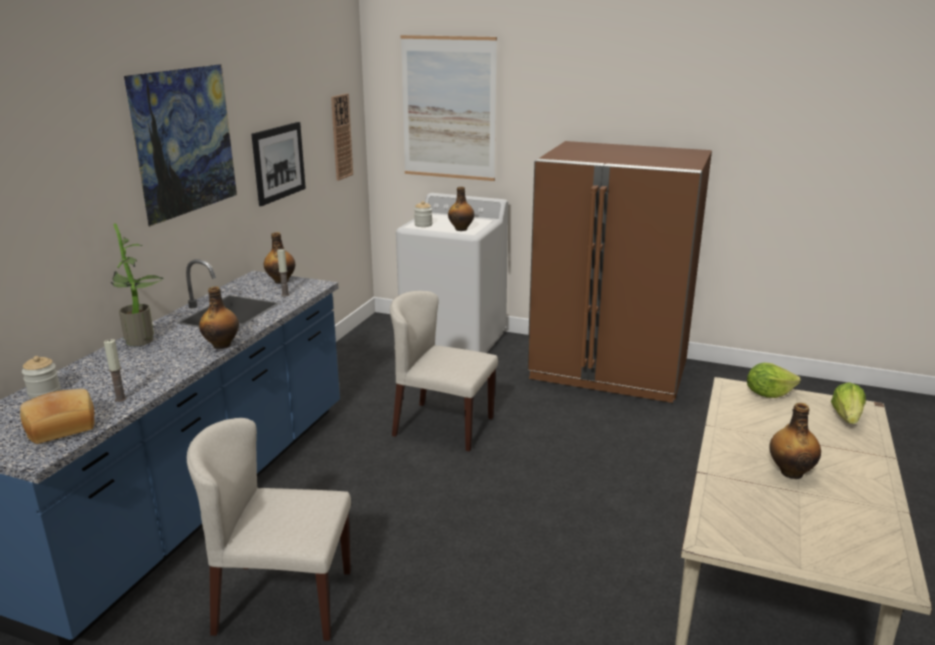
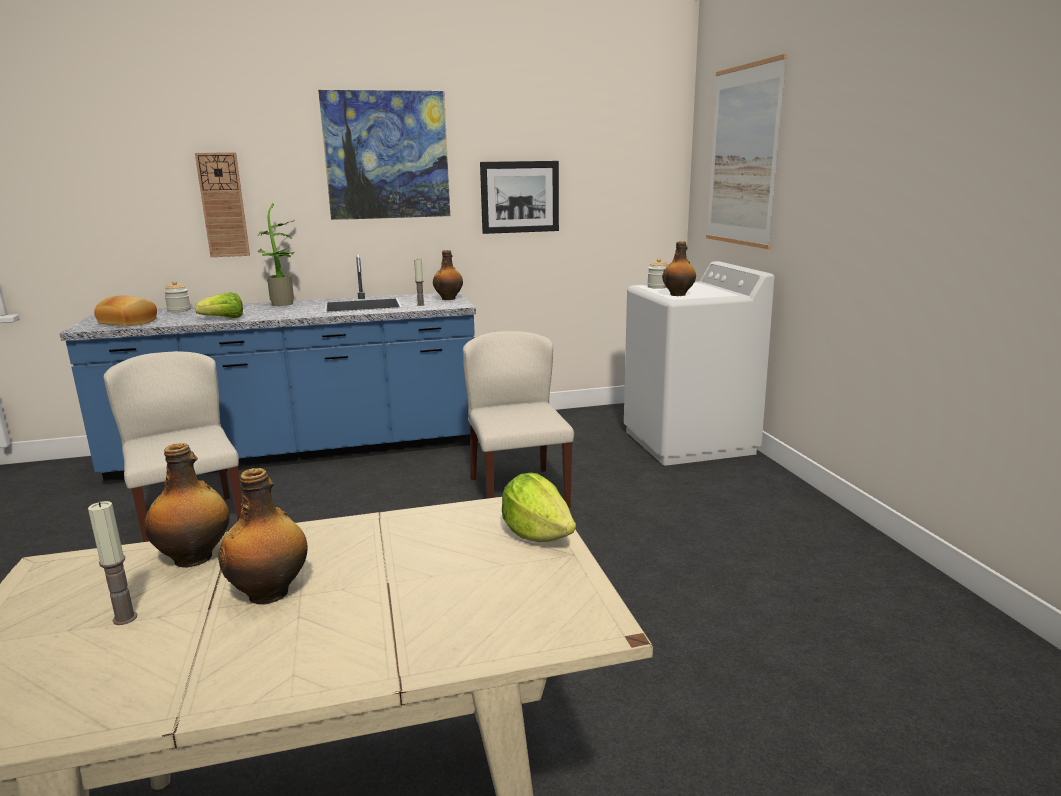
camera: 55 degrees right, 5 degrees down
candle [104,339,127,402] -> candle moved to [88,501,137,625]
bottle [199,286,239,349] -> bottle moved to [144,443,230,568]
wall clock [331,93,353,181] -> wall clock moved to [195,152,250,257]
brown fridge [527,141,712,403] -> none
lettuce [831,382,866,424] -> lettuce moved to [195,292,243,318]

